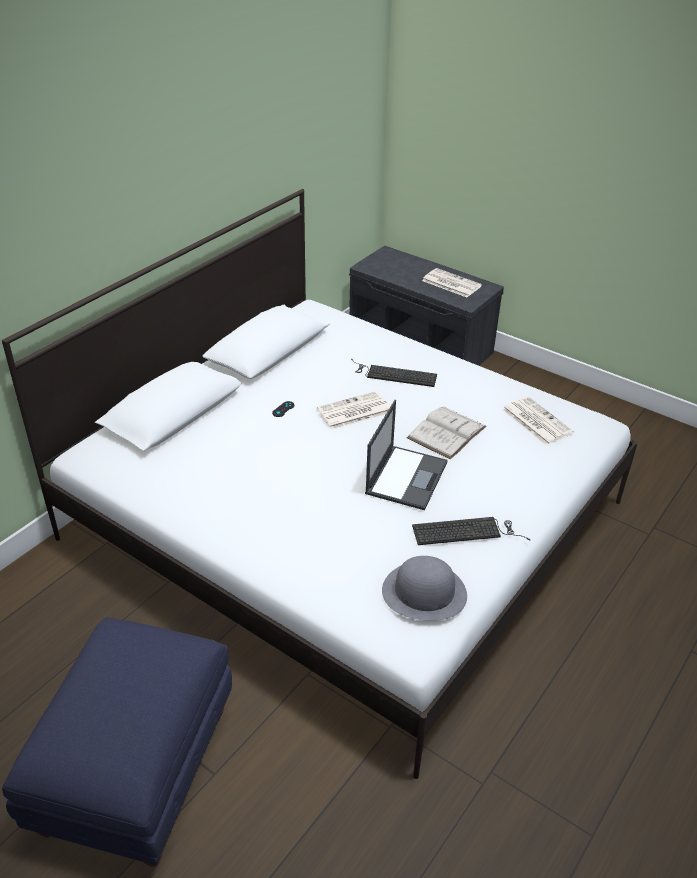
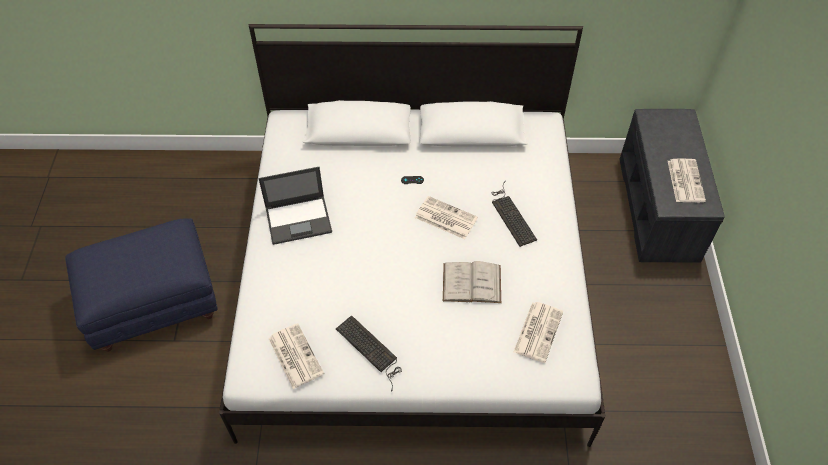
camera: 55 degrees right, 15 degrees up
laptop [365,400,448,510] -> laptop moved to [258,167,332,245]
grey hat [382,556,467,621] -> newspaper [268,323,324,389]

